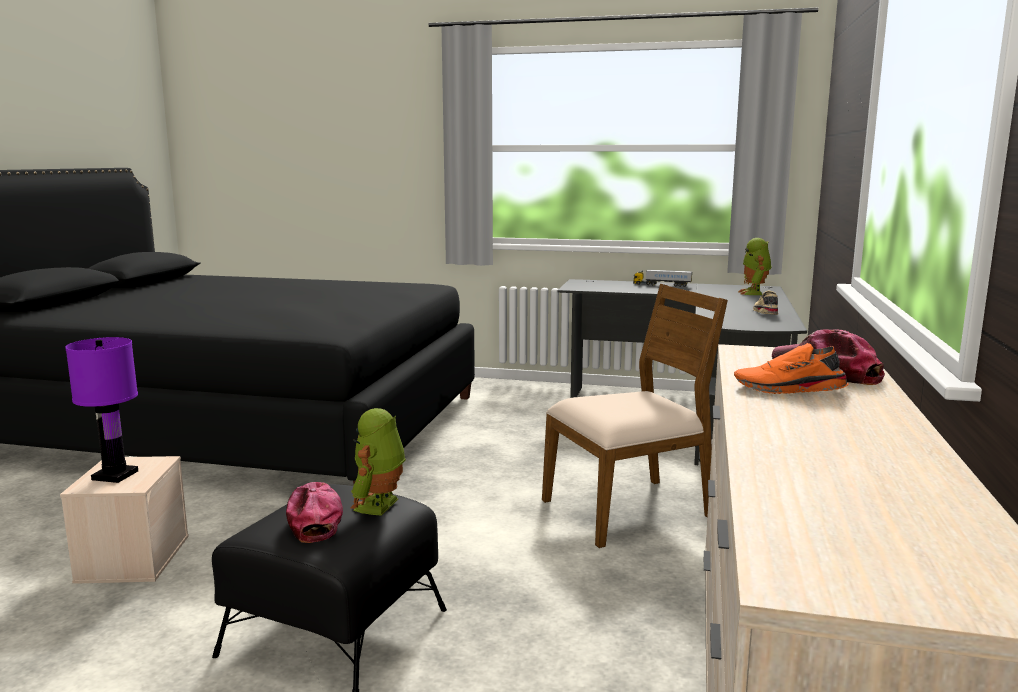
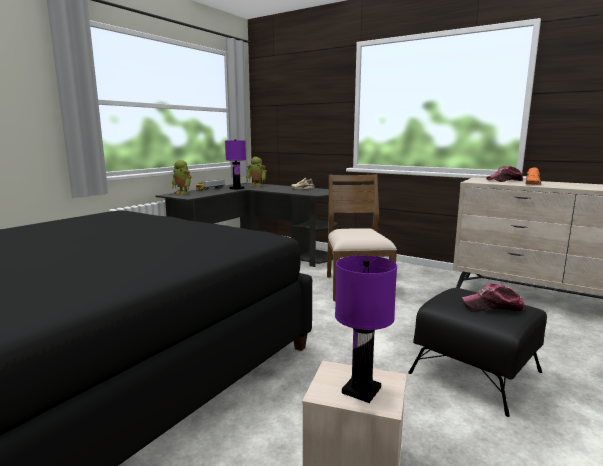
camera: 70 degrees left, 0 degrees up
toy robot [351,408,406,516] -> toy robot moved to [172,160,191,195]
none -> purple table lamp [225,139,246,190]

